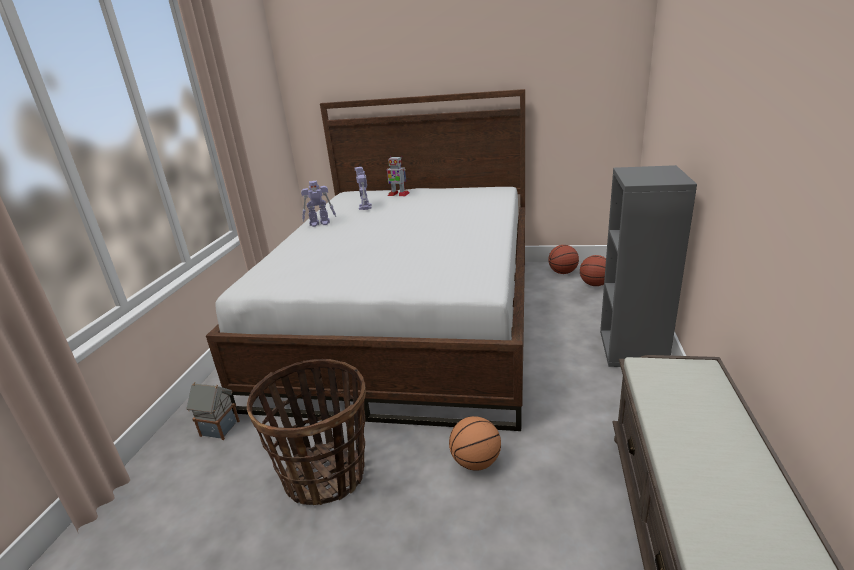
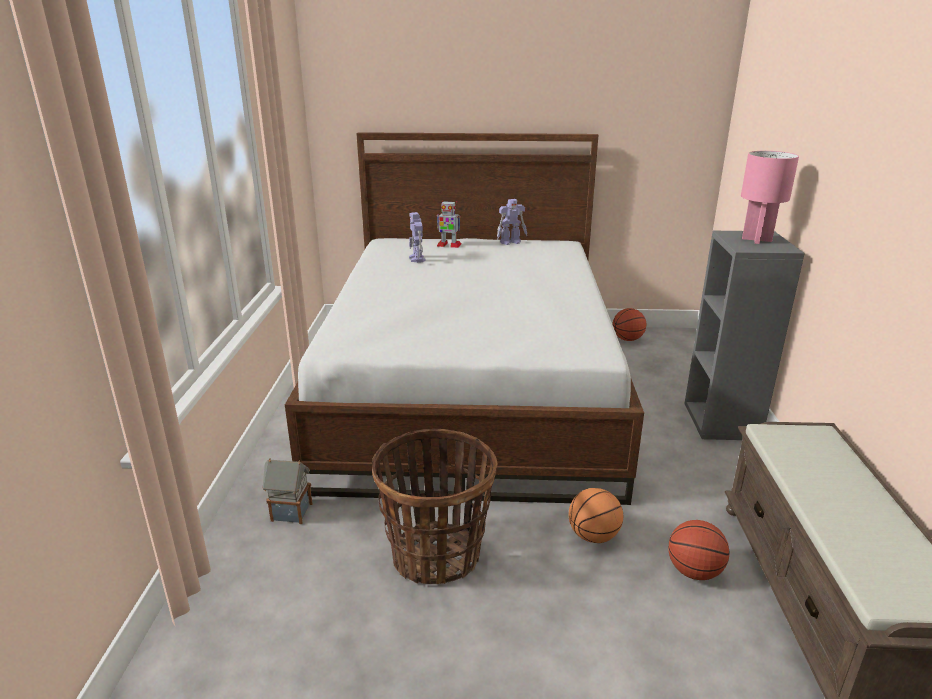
camera: 10 degrees left, 0 degrees up
toy robot [301,180,336,227] -> toy robot moved to [497,199,527,245]
basketball [580,255,606,286] -> basketball moved to [668,520,730,580]
none -> pink table lamp [741,151,799,244]

